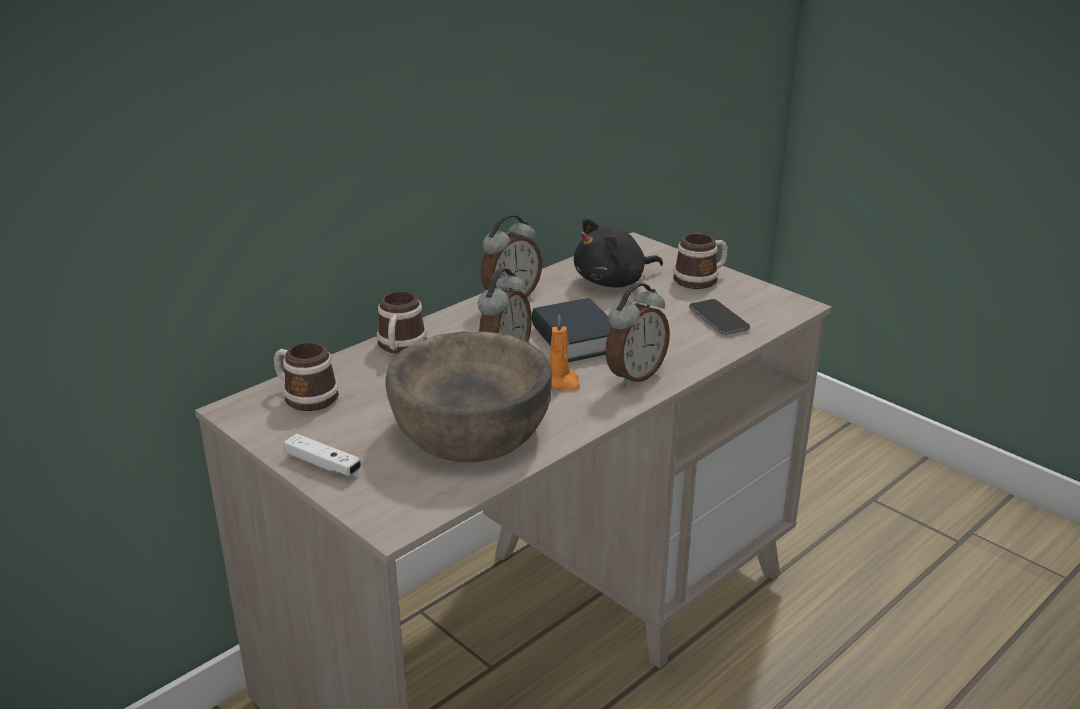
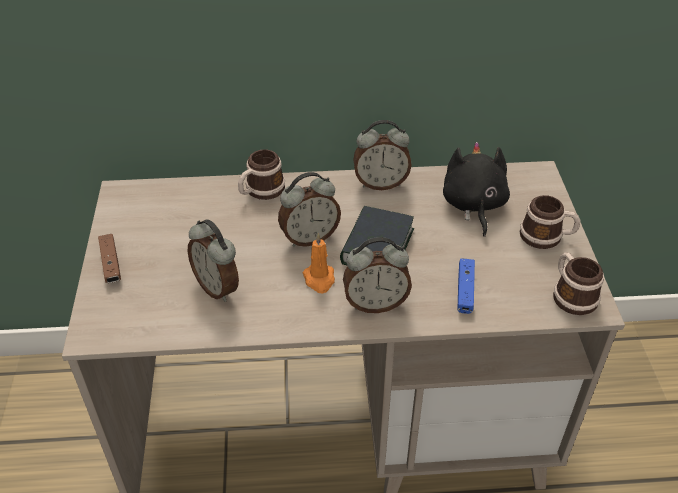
camera: 40 degrees right, 15 degrees up
mug [274,342,339,411] -> mug moved to [553,252,604,315]
white game controller [284,433,362,476] -> brown game controller [98,234,121,283]
brown bowl [386,331,552,462] -> alarm clock [187,219,239,302]
black plush toy [574,218,663,288] -> black plush toy turned 75 degrees clockwise [443,142,510,237]
phone [689,299,750,335] -> none
none -> blue game controller [457,258,475,314]

